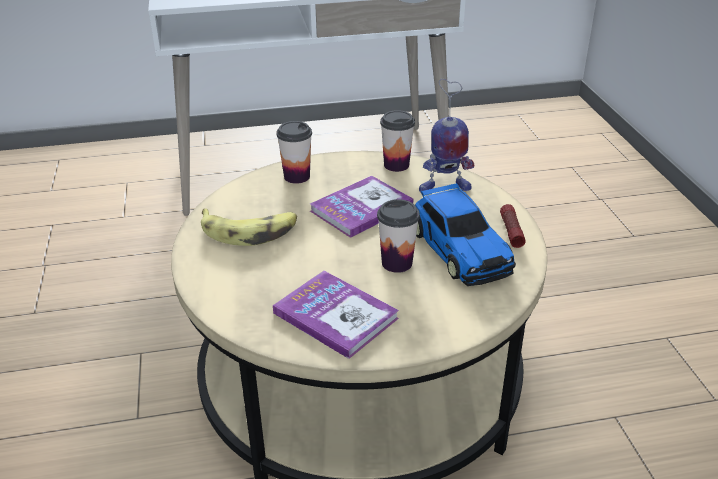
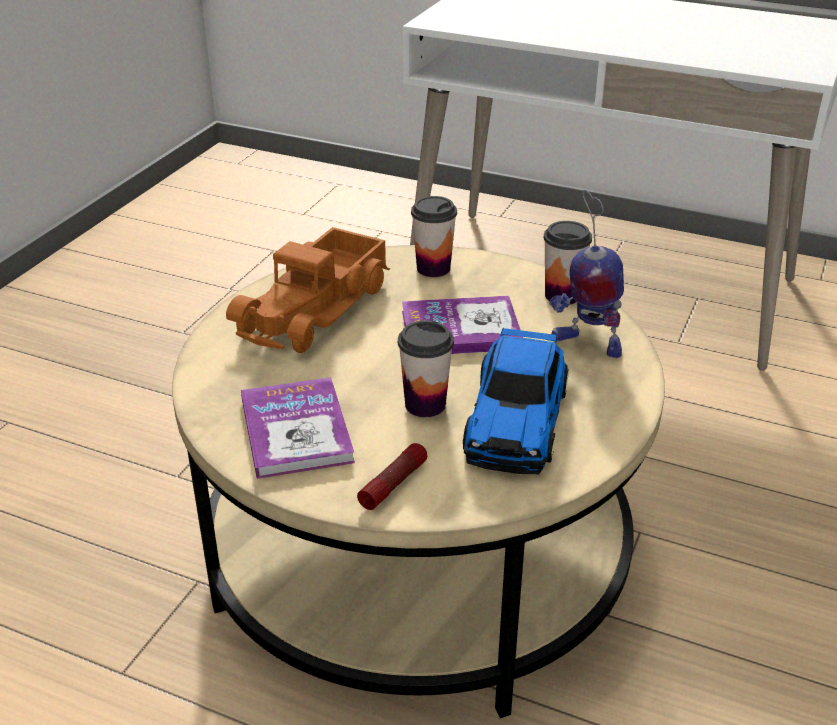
camera: 35 degrees right, 0 degrees up
banana [201,208,297,246] -> toy truck [226,227,390,353]
flashlight [500,204,526,248] -> flashlight moved to [357,443,427,510]

